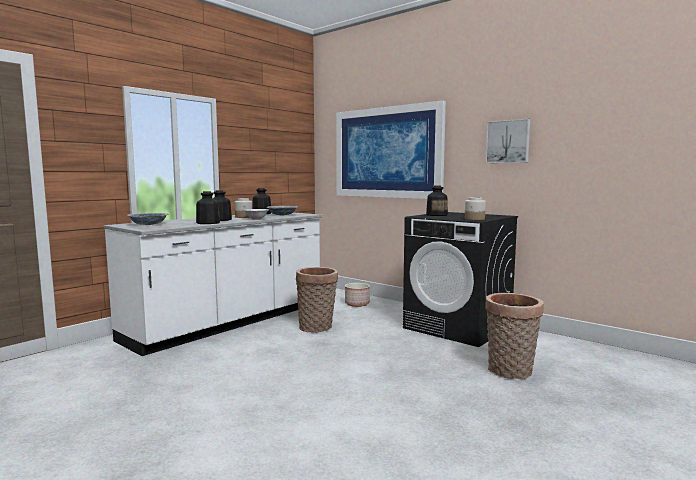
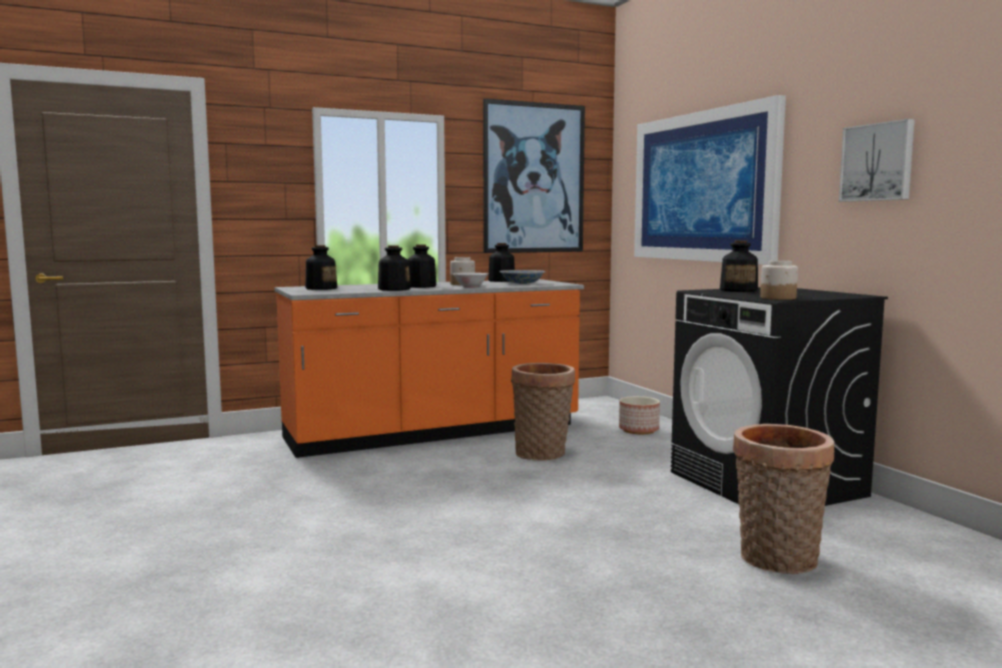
camera: 25 degrees right, 0 degrees up
white counter [103,212,323,356] -> orange counter [275,279,584,458]
bowl [127,213,169,225] -> bottle [305,245,337,290]
none -> picture [483,98,585,253]

